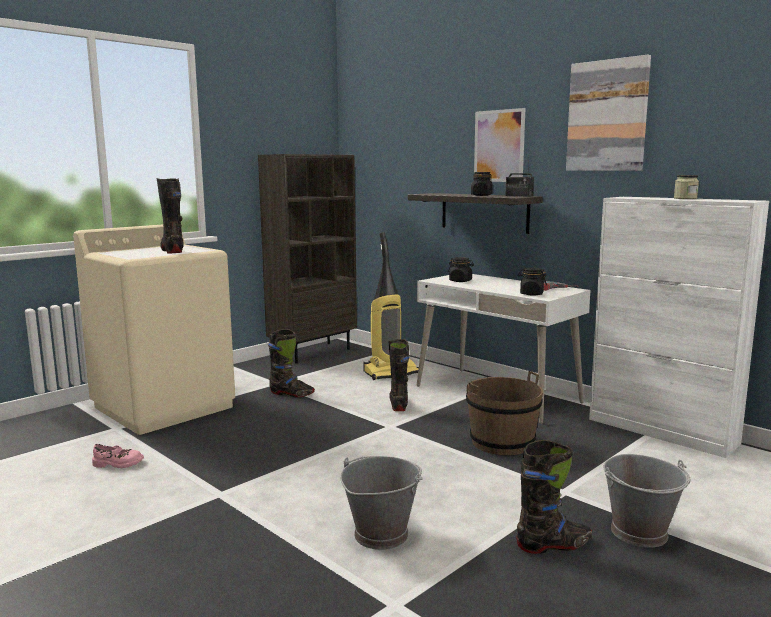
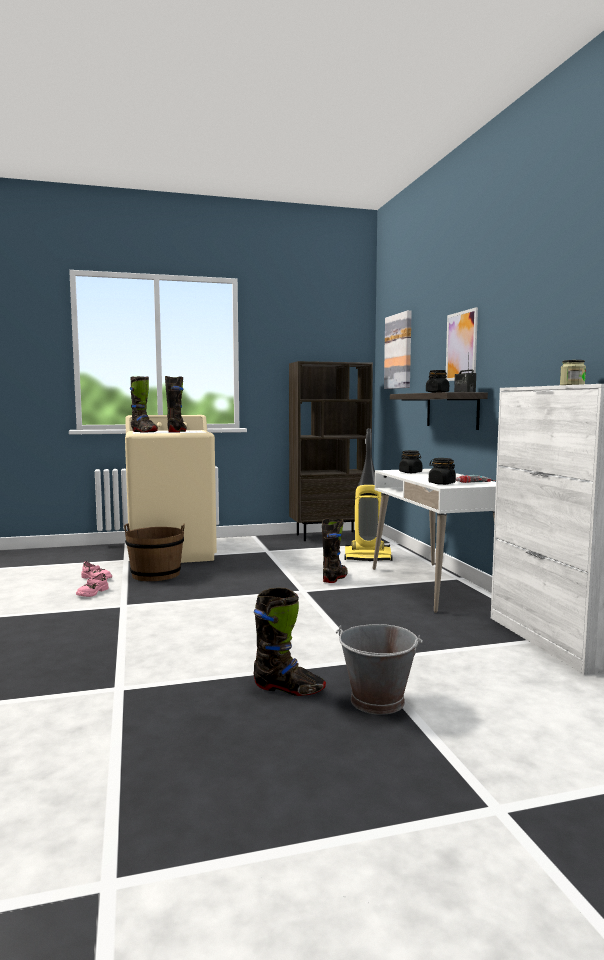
camera: 30 degrees right, 5 degrees down
black boot [268,329,315,397] -> black boot moved to [130,376,158,433]
grey bucket [340,456,423,550] -> none
brown bucket [466,371,543,455] -> brown bucket moved to [124,523,185,581]
picture [566,55,651,171] -> picture moved to [384,310,412,389]
none -> pink shoe [76,573,109,597]

